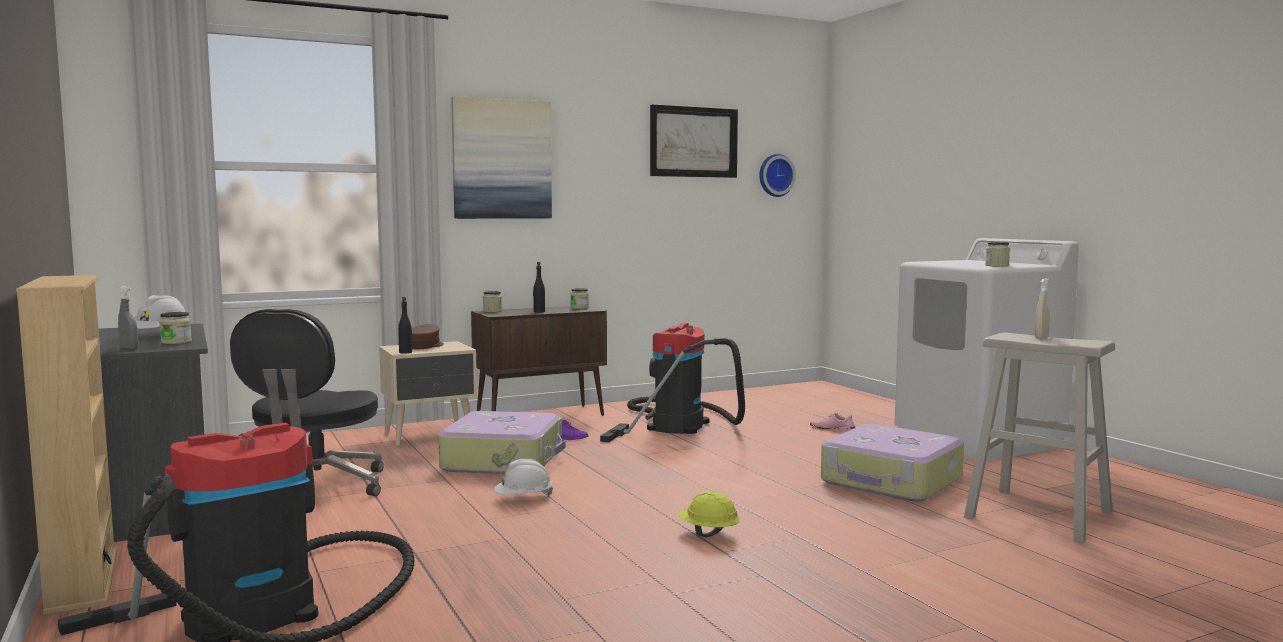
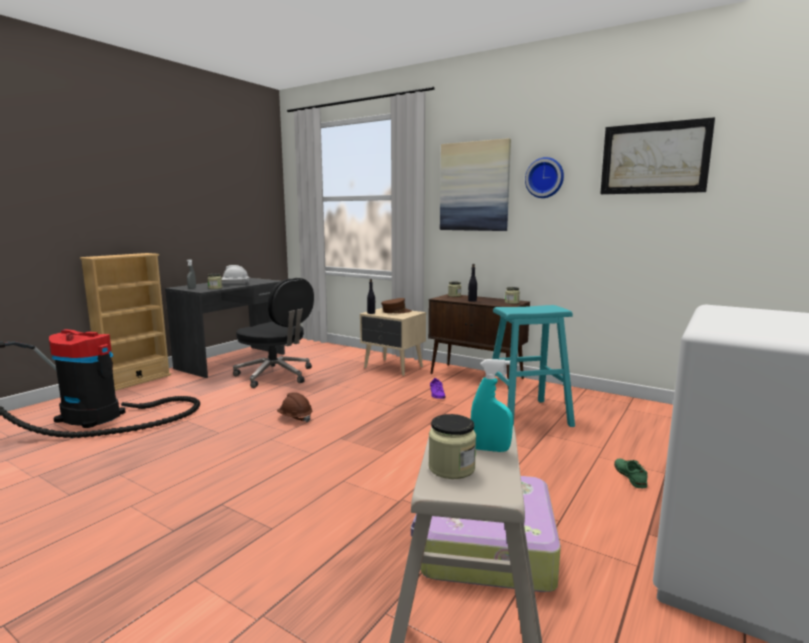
camera: 60 degrees right, 5 degrees up
black office chair [230,309,384,496] -> black office chair turned 120 degrees counterclockwise [233,278,314,388]
suitcase [438,411,566,474] -> none
white hard hat [494,459,553,495] -> brown hard hat [277,392,313,422]
vacuum cleaner [600,323,745,442] -> turquoise stool [492,305,575,427]
yellow hard hat [678,491,740,537] -> none
wall clock [759,154,796,197] -> wall clock moved to [525,157,564,198]
pink shoe [810,413,855,432] -> green shoe [614,458,647,488]
jar [985,242,1010,267] -> jar moved to [428,414,476,479]
beige spray bottle [1035,278,1050,339] -> turquoise spray bottle [471,359,513,452]

